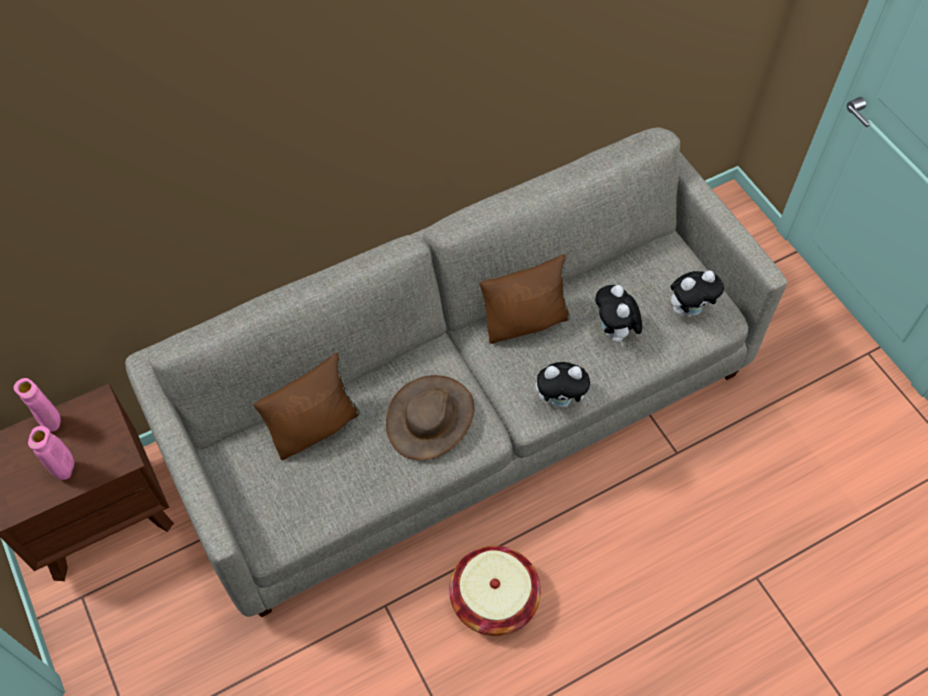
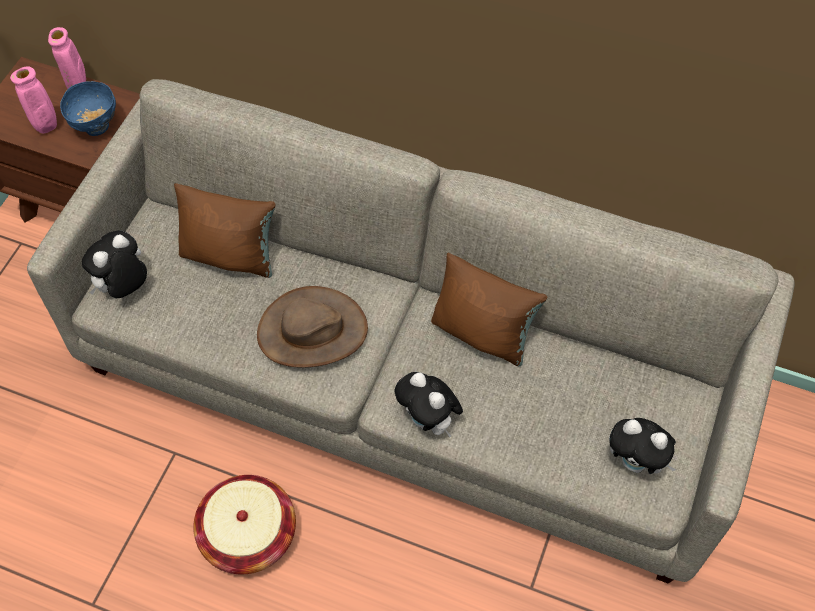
camera: 50 degrees right, 0 degrees up
plush toy [595,285,642,347] -> plush toy moved to [82,230,147,298]
none -> blue bowl [60,81,116,136]

